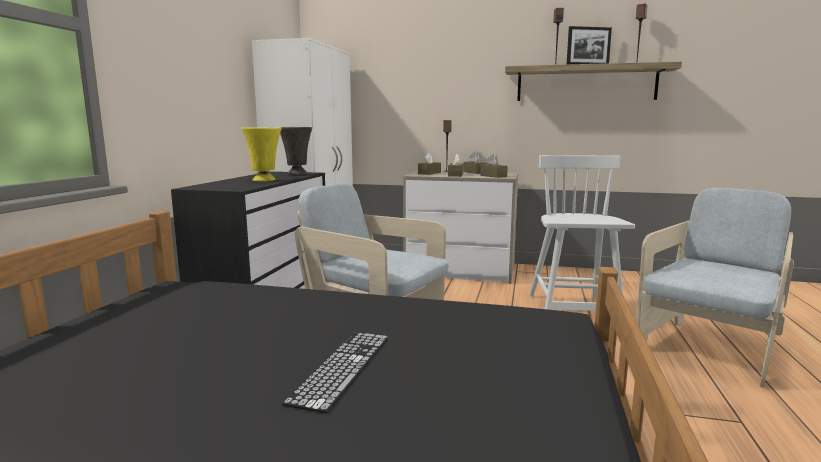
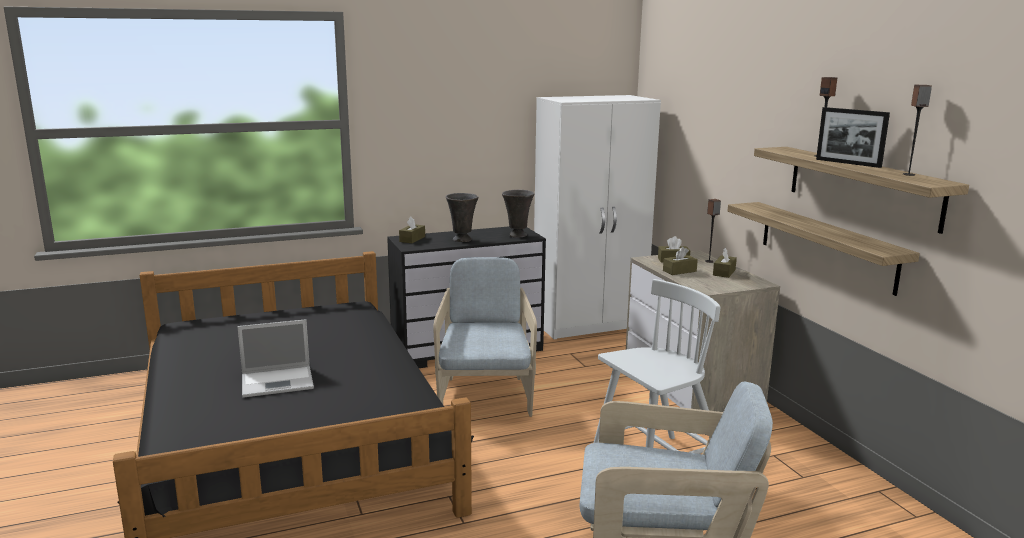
camera: 55 degrees right, 5 degrees up
yellow vase [241,127,282,182] -> grey vase [446,193,479,242]
keyboard [282,333,389,413] -> laptop [237,319,314,398]
brown tissue box [480,154,508,178] -> brown tissue box moved to [399,217,425,243]
none -> shelf [728,202,920,296]

